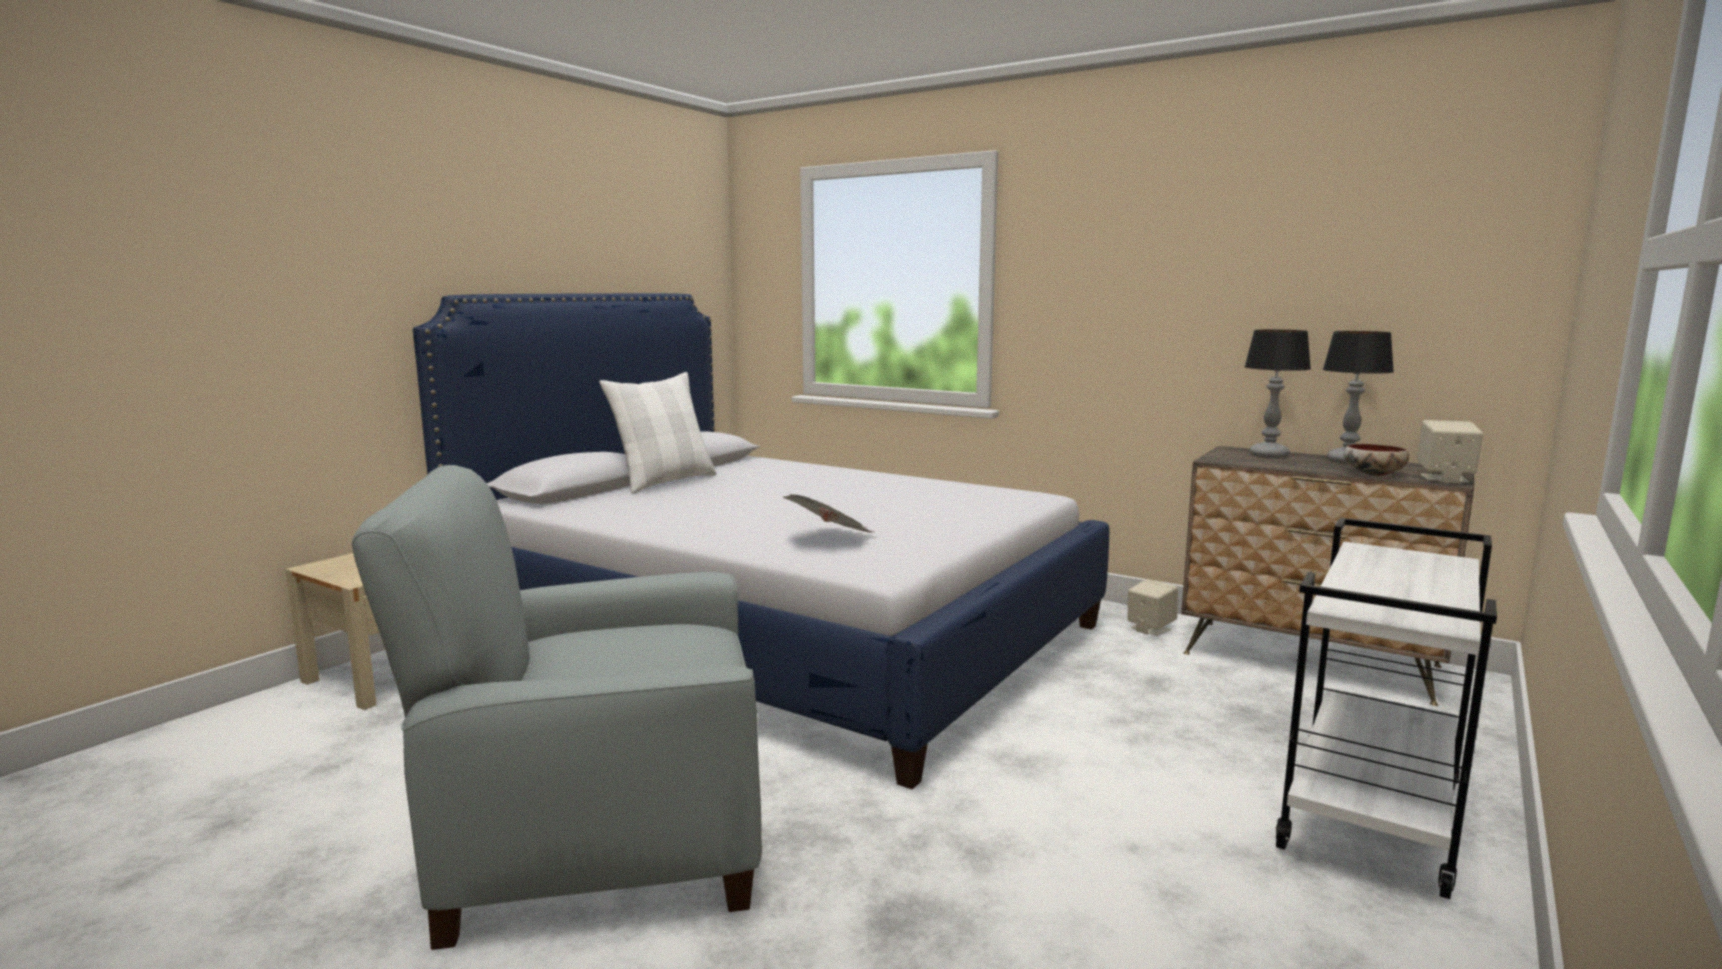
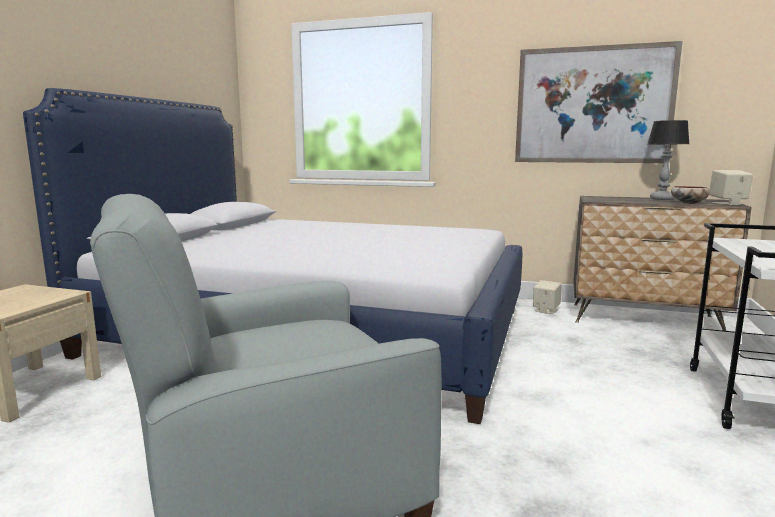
camera: 15 degrees left, 0 degrees up
white pillow [599,372,716,494] -> none
newspaper [783,494,873,532] -> none
table lamp [1244,330,1311,458] -> none
none -> picture [515,41,682,163]

